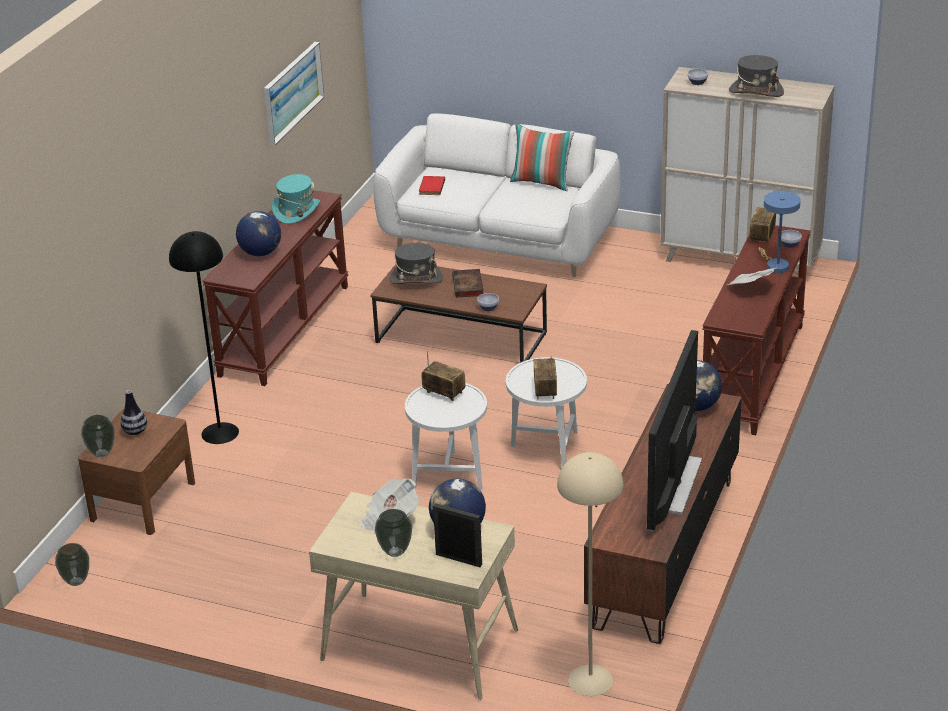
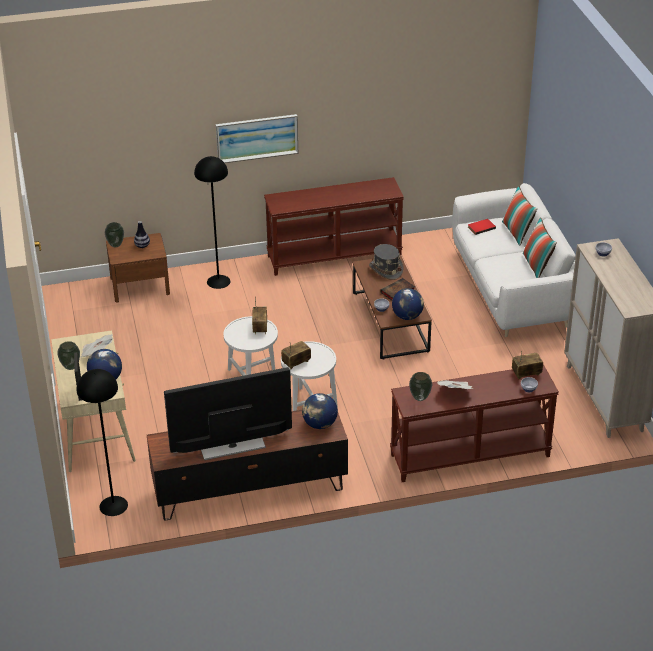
camera: 55 degrees right, 5 degrees up
vase [55,543,89,586] -> vase moved to [409,372,432,401]
globe [236,211,281,256] -> globe moved to [392,288,424,320]
picture [264,42,324,146] -> picture moved to [216,114,299,163]
turquoise hat [272,174,320,224] -> none
beige floor lamp [557,452,623,696] -> black floor lamp [77,369,128,516]
grey hat [729,55,784,97] -> none
blue table lamp [759,191,801,273] -> none
none -> pillow [502,186,537,246]

